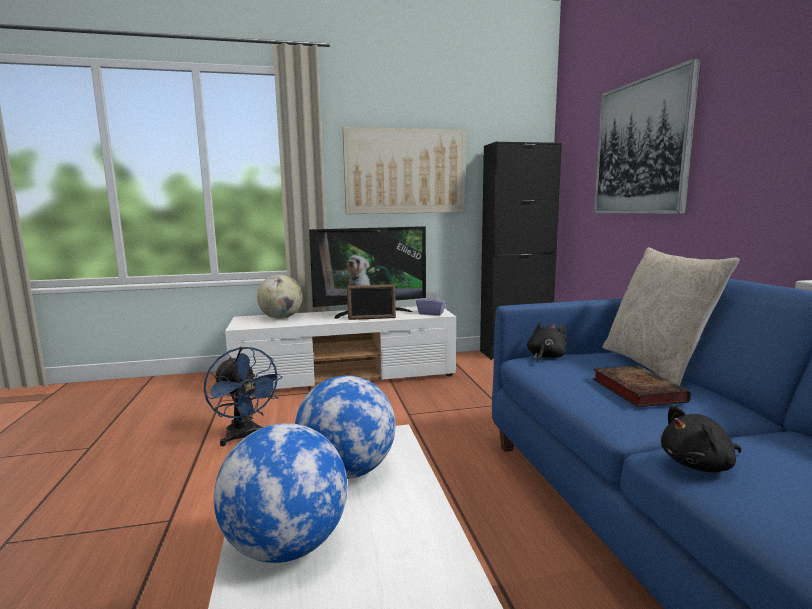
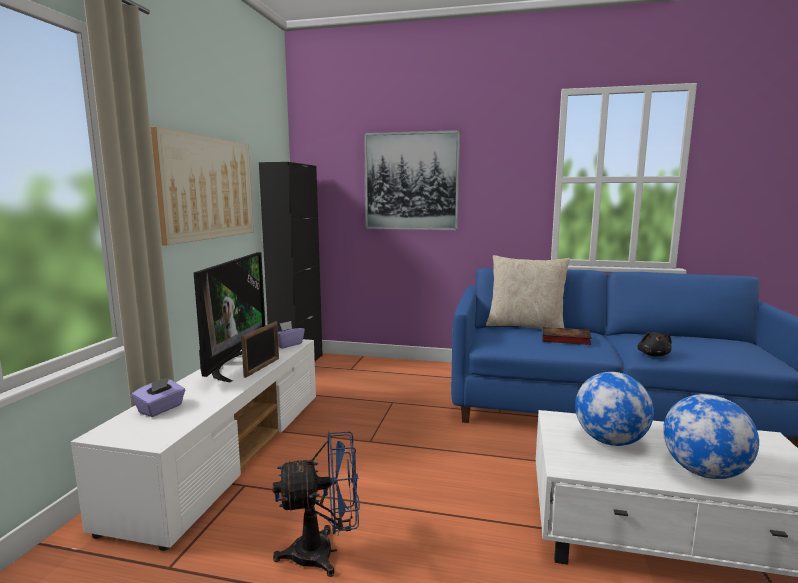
camera: 65 degrees left, 0 degrees up
globe [257,275,303,319] -> purple tissue box [132,377,185,417]
black plush toy [527,322,567,363] -> none

